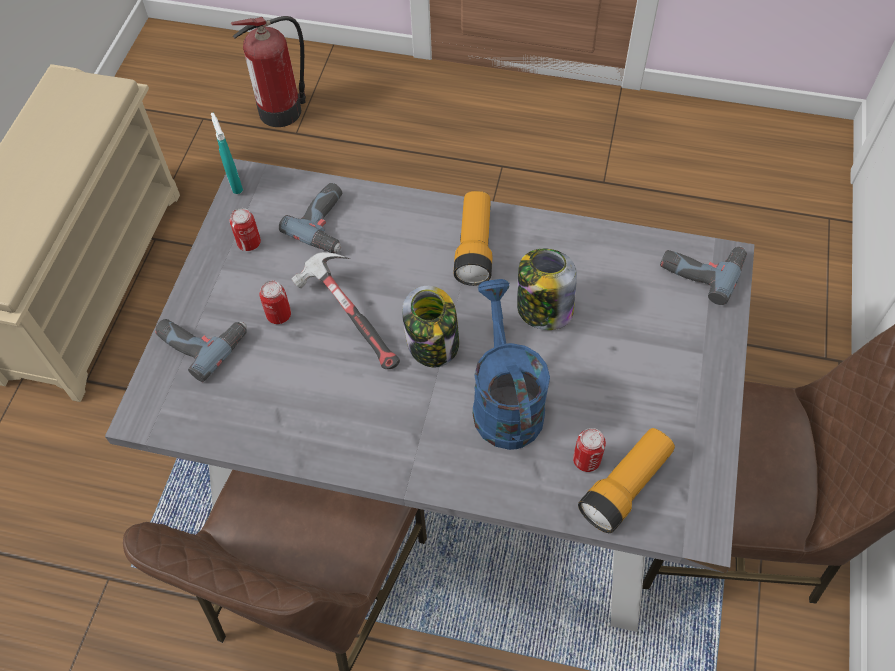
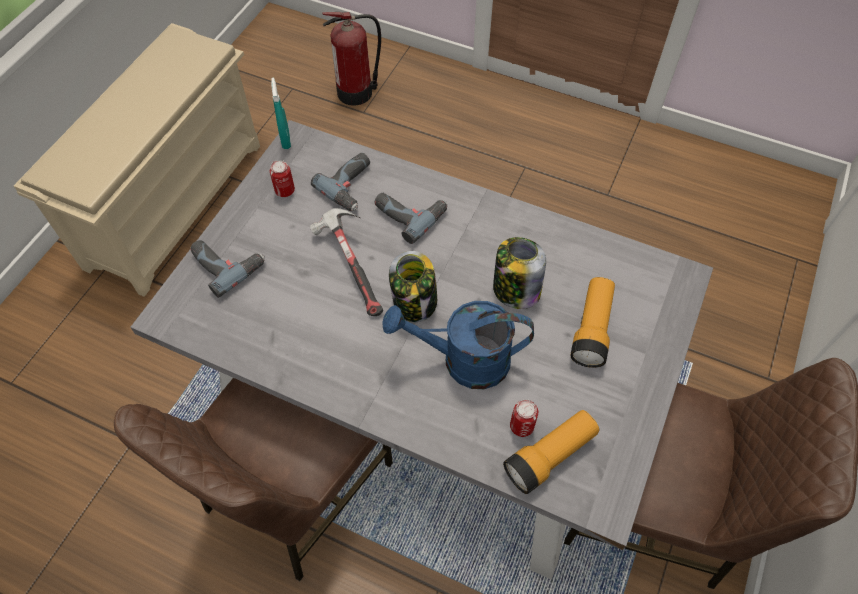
camera: 10 degrees right, 0 degrees up
can [259,281,291,324] -> none
flashlight [454,191,492,286] -> flashlight moved to [570,277,615,368]
blue watering can [473,279,550,450] -> blue watering can turned 90 degrees counterclockwise [382,301,534,389]
power drill [660,246,747,305] -> power drill moved to [375,193,447,244]

